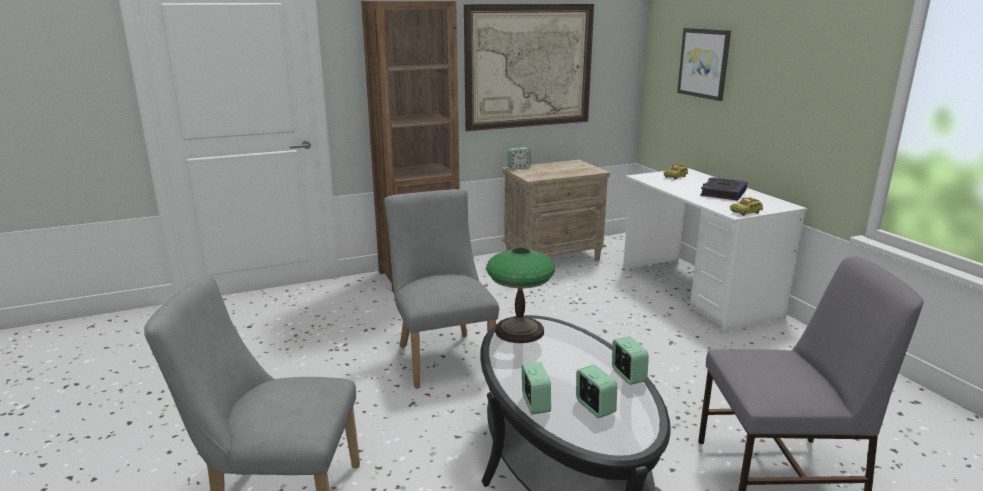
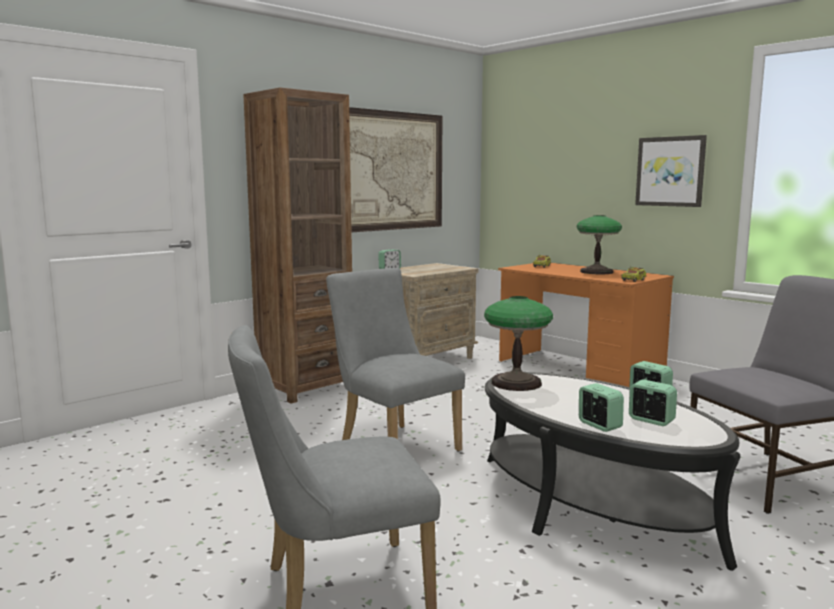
camera: 20 degrees left, 10 degrees down
white desk [623,168,807,331] -> orange desk [498,263,674,387]
picture [677,28,731,101] -> picture moved to [635,135,707,207]
book [700,177,748,201] -> table lamp [577,215,622,274]

